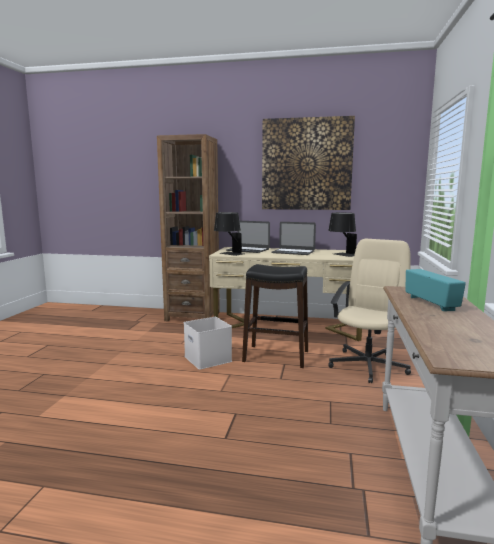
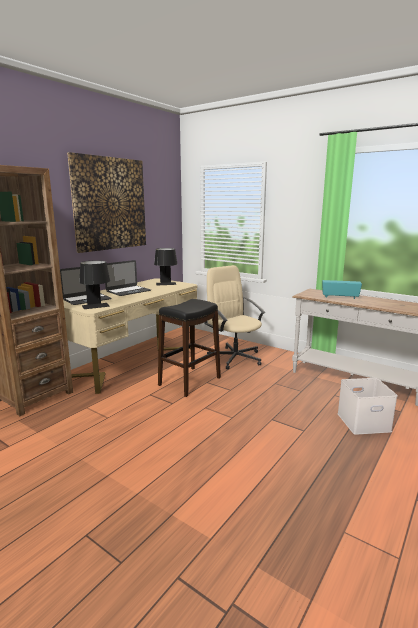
camera: 65 degrees left, 5 degrees up
white storage box [184,317,232,370] -> white storage box moved to [338,378,397,435]

